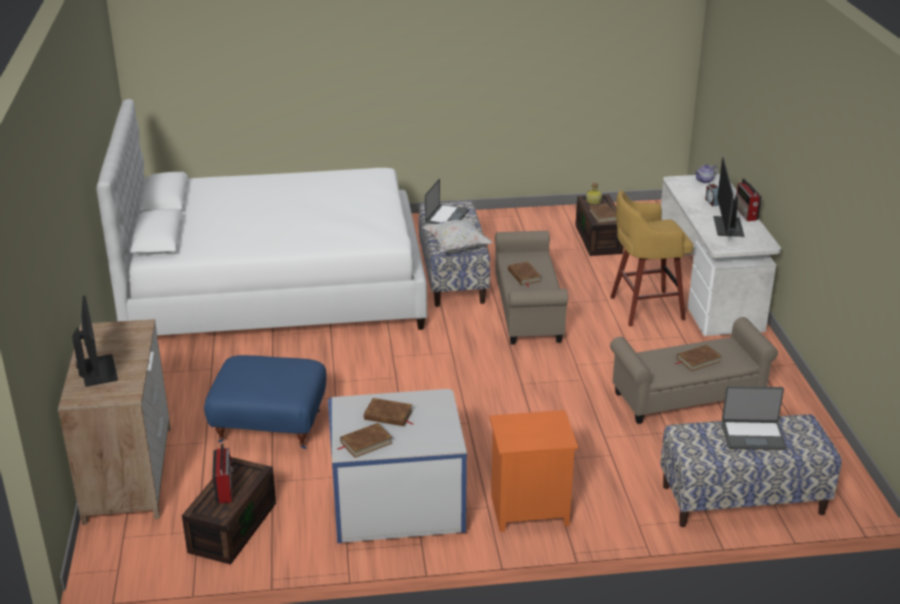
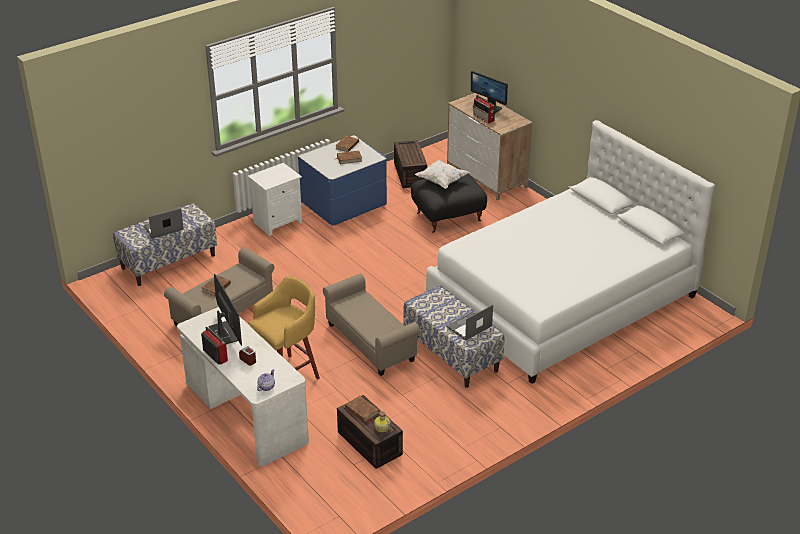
camera: 150 degrees right, 5 degrees up
blue ottoman [204,355,326,449] -> black ottoman [411,174,487,233]
radio [212,443,233,503] -> radio moved to [473,95,495,124]
white pillow [422,218,492,252] -> white pillow moved to [415,160,470,189]
laptop [425,178,469,224] -> laptop turned 60 degrees clockwise [447,305,493,341]
orange nightstand [490,410,578,532] -> white nightstand [248,163,302,236]
brown book [508,262,541,287] -> none

